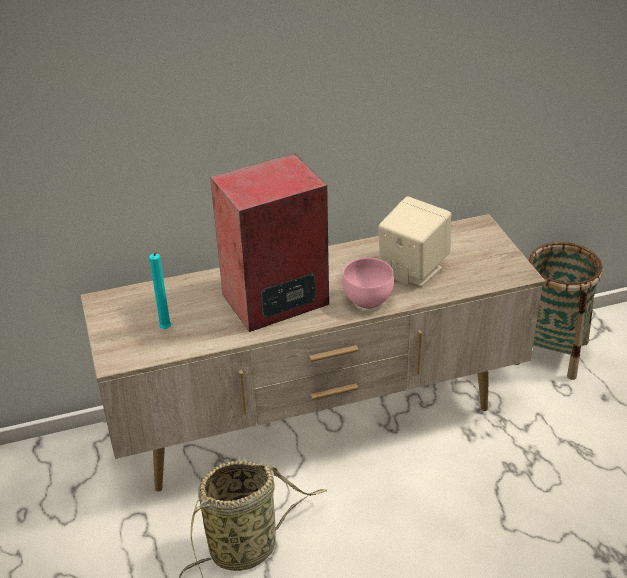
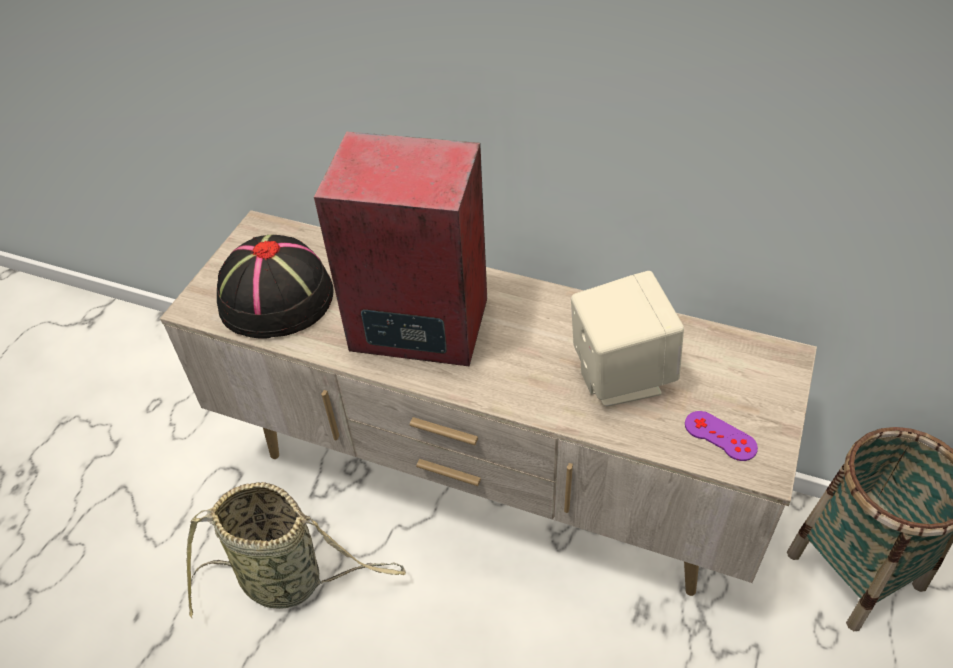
camera: 40 degrees right, 10 degrees up
turquoise candle [149,252,171,329] -> black hat [217,235,334,339]
pink bowl [342,258,394,308] -> none
none -> purple game controller [685,411,758,461]

